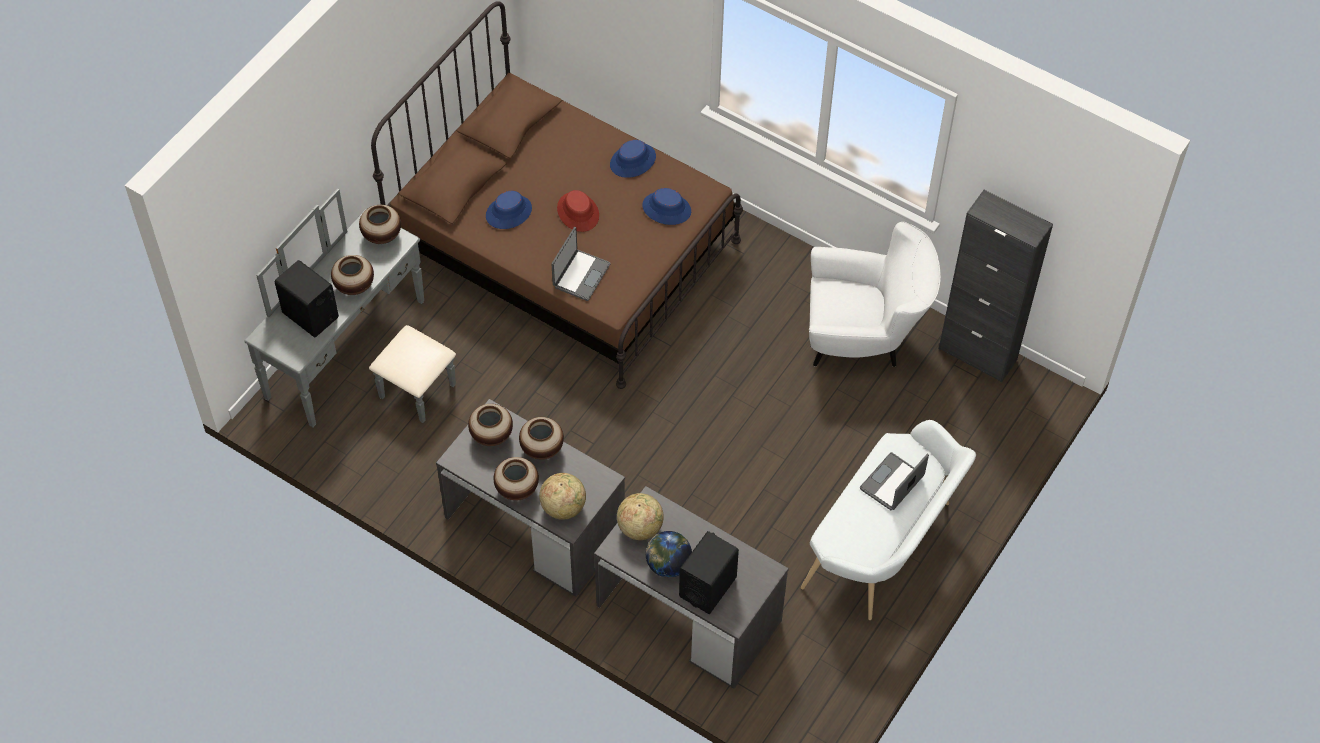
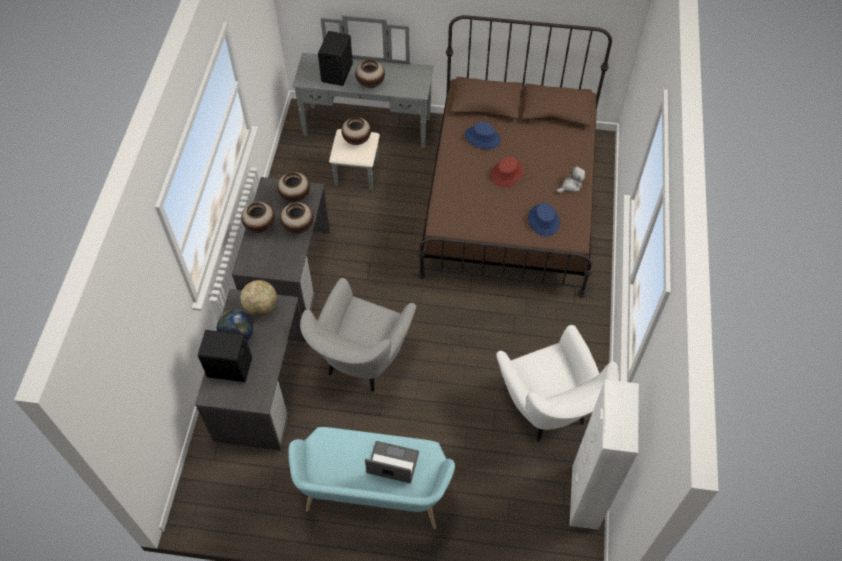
camera: 65 degrees right, 0 degrees up
vase [359,205,401,244] -> vase moved to [341,117,371,145]
globe [539,473,586,520] -> none
laptop [552,227,611,301] -> none
blue hat [610,140,656,178] -> plush toy [556,166,585,193]
white bench [801,420,976,620] -> turquoise bench [288,427,455,529]
black cabinet [939,190,1053,382] -> white cabinet [569,379,639,530]
none -> grey armchair [300,278,416,392]

